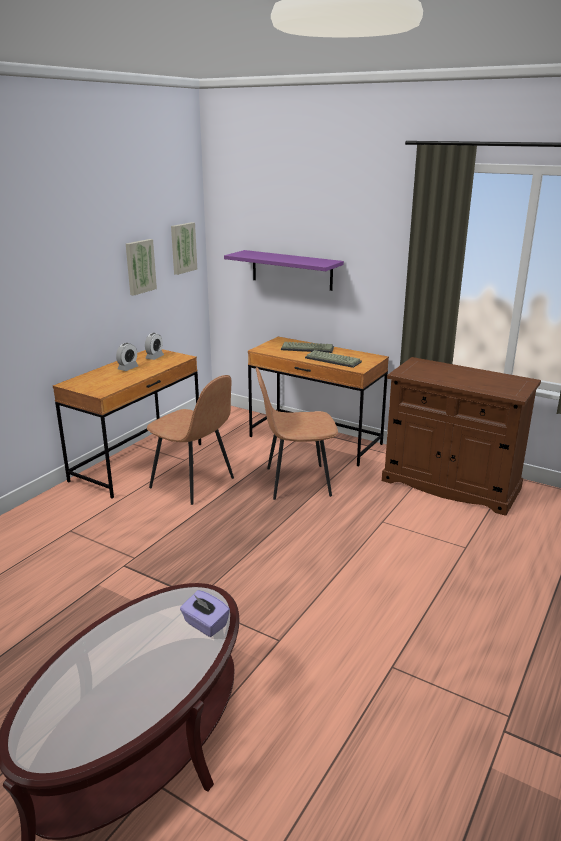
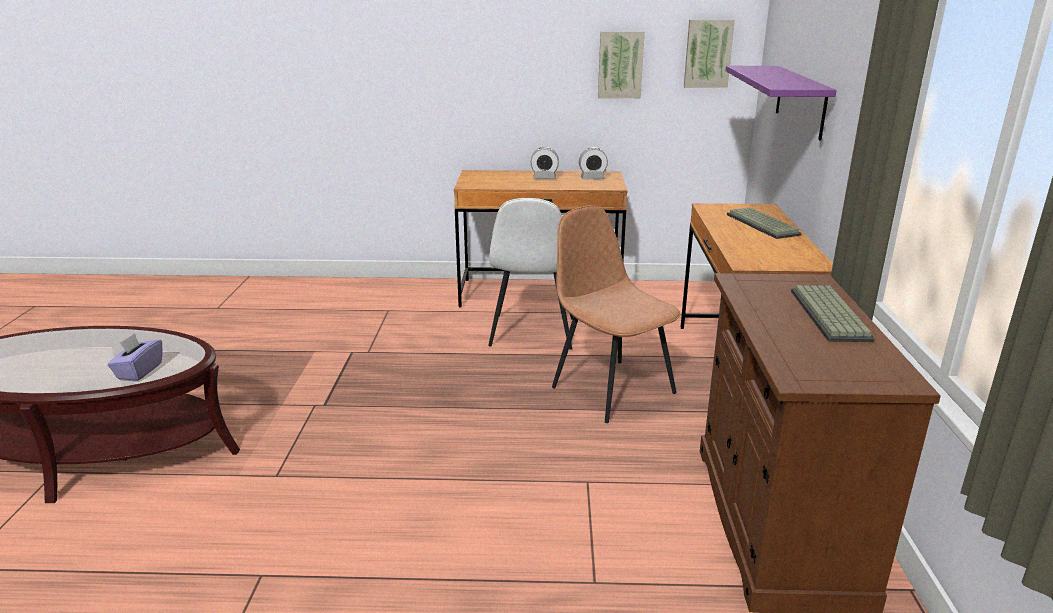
camera: 60 degrees right, 0 degrees up
brown chair [147,375,234,505] -> white chair [488,198,574,350]
keyboard [305,350,362,368] -> keyboard moved to [791,285,875,342]

